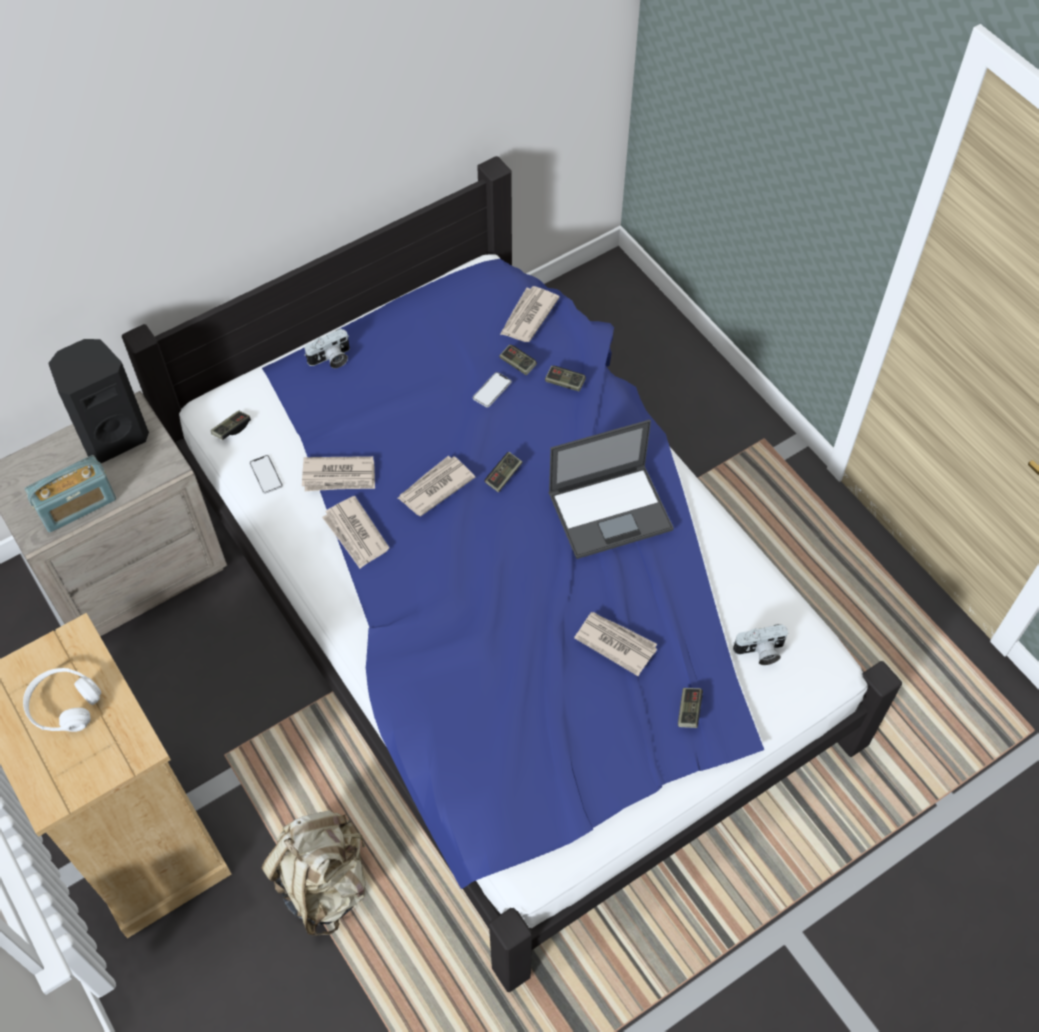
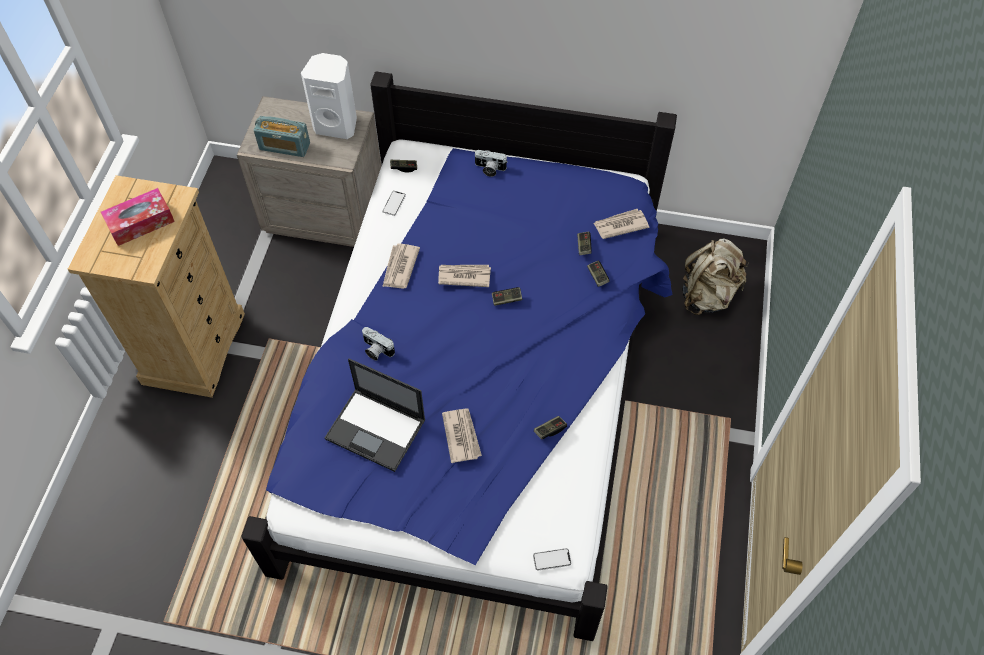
camera: 45 degrees right, 0 degrees up
white headphones [23,668,101,732] -> tissue box [101,188,175,246]
black speaker [48,339,149,463] -> white speaker [301,53,357,139]
beige backpack [262,810,366,936] -> beige backpack moved to [682,239,749,315]
newspaper [302,456,375,491] -> none
phone [473,372,512,407] -> phone moved to [533,548,571,571]
laptop [548,420,674,559] -> laptop moved to [325,359,426,472]
game controller [678,688,703,728] -> game controller moved to [534,416,567,439]
camera [733,624,788,665] -> camera moved to [362,327,395,361]

